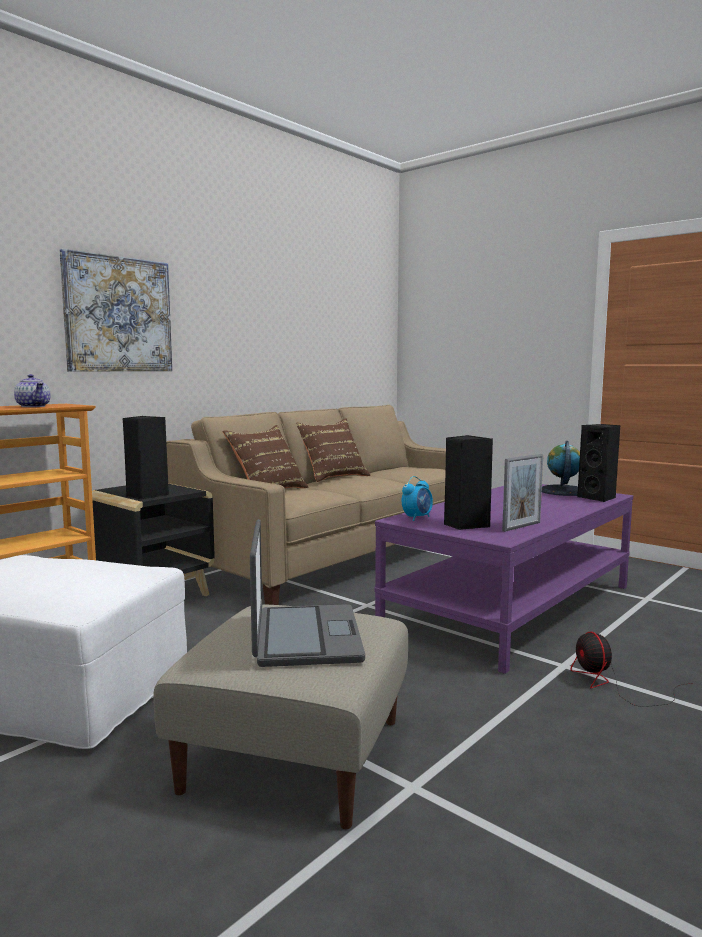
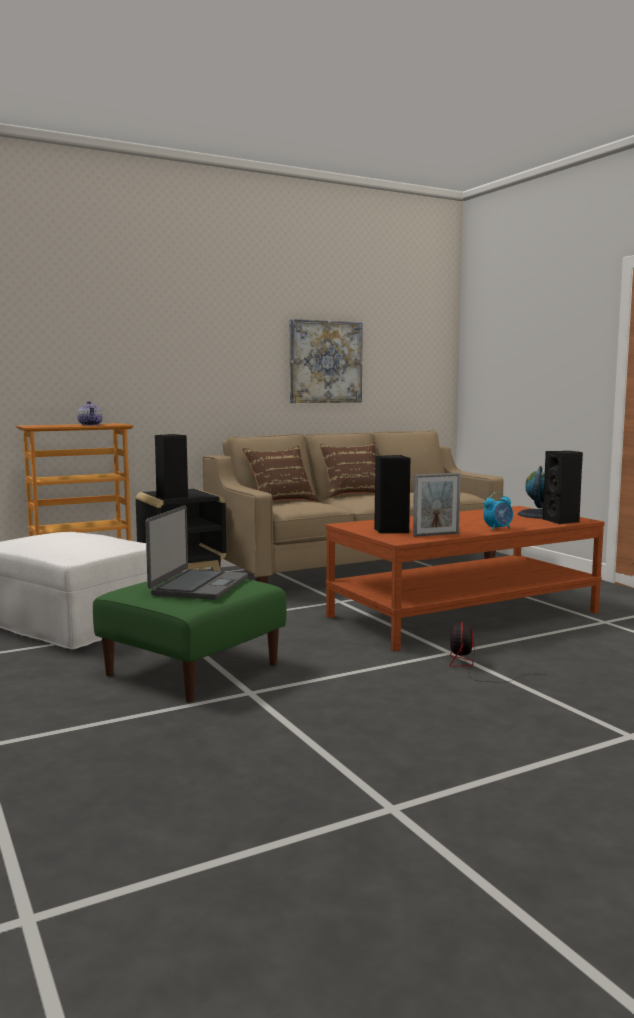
camera: 20 degrees right, 0 degrees up
picture [60,249,172,372] -> picture moved to [290,319,363,403]
beige ottoman [153,605,408,829] -> green ottoman [93,574,286,702]
purple coffee table [375,484,633,674] -> brown coffee table [326,506,605,651]
alarm clock [401,476,433,521] -> alarm clock moved to [483,492,513,530]

